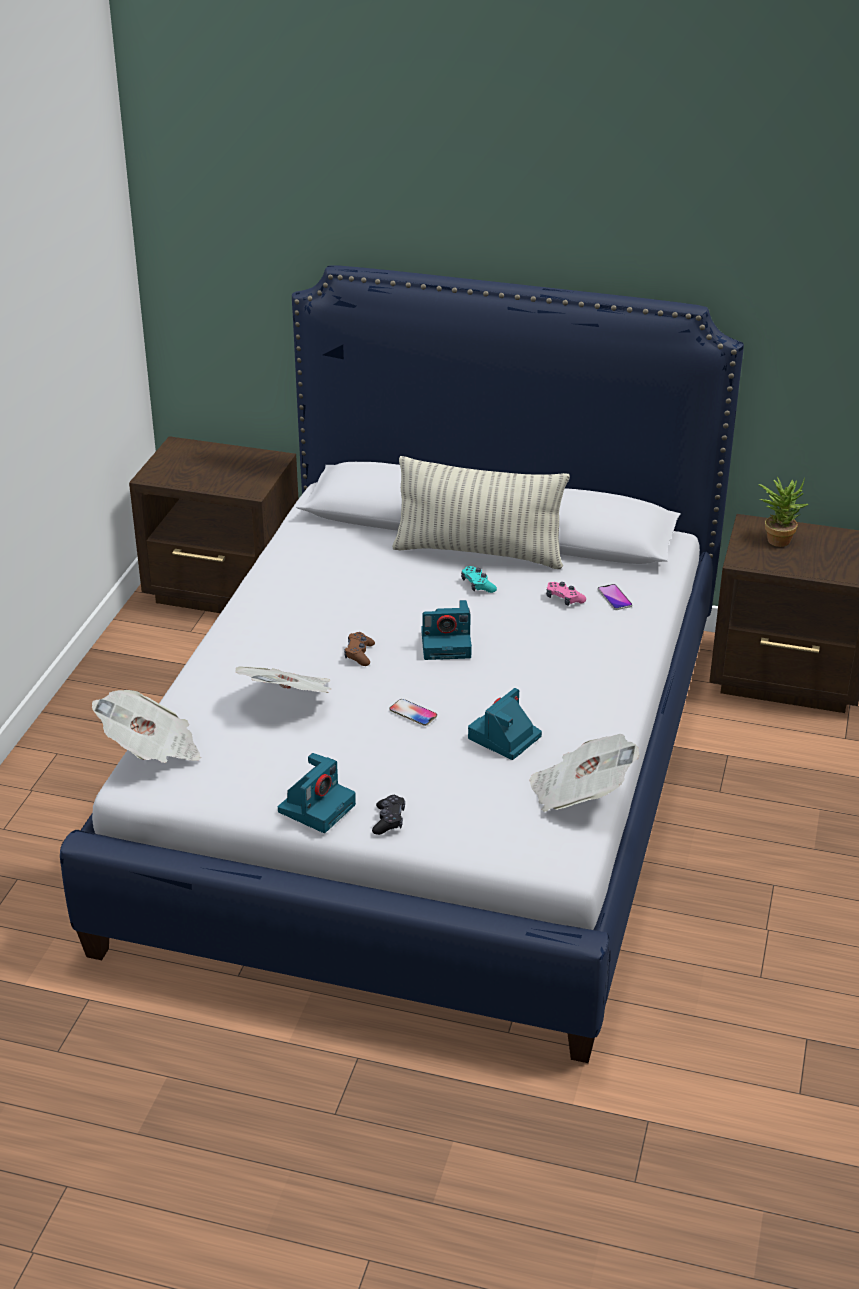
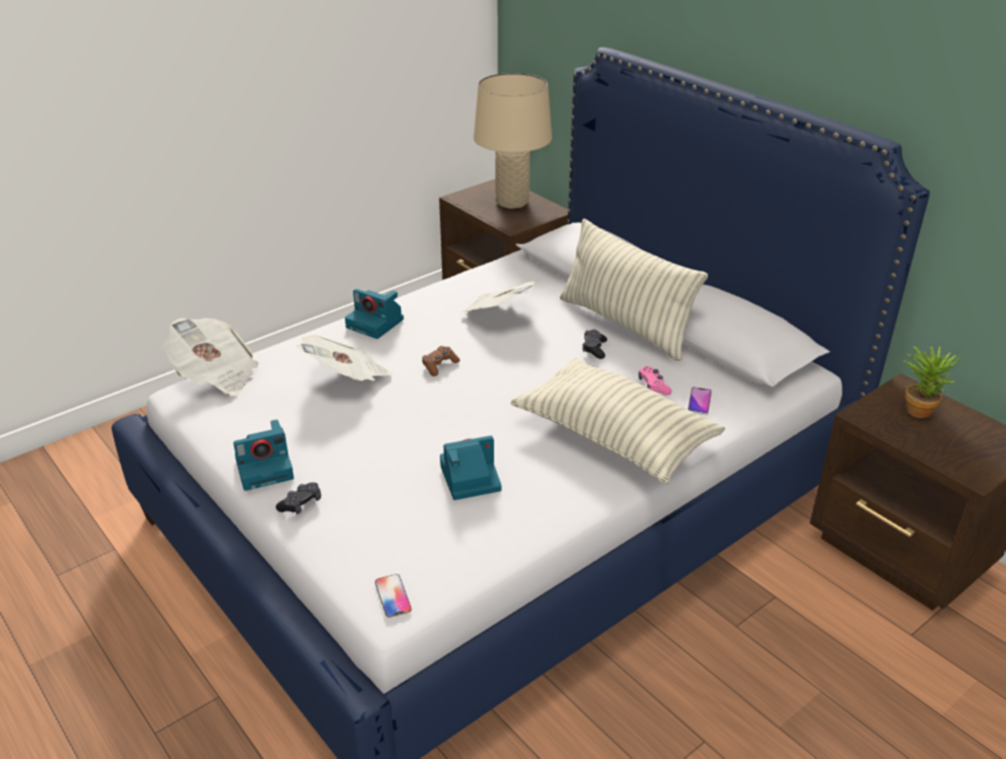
camera: 35 degrees right, 0 degrees up
phone [389,699,437,726] -> phone moved to [375,574,412,618]
camera [421,600,472,660] -> camera moved to [345,289,404,339]
turquoise game controller [461,566,497,593] -> black game controller [582,330,607,359]
newspaper [529,734,639,812] -> newspaper moved to [462,280,539,312]
none -> beige table lamp [473,73,552,209]
none -> pillow [511,358,725,484]

